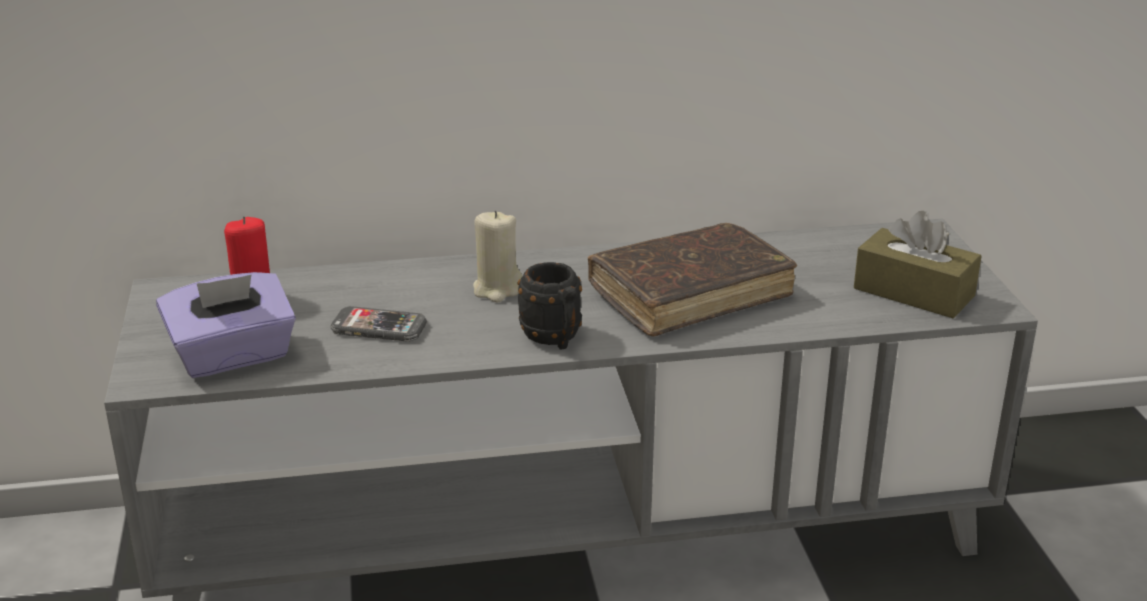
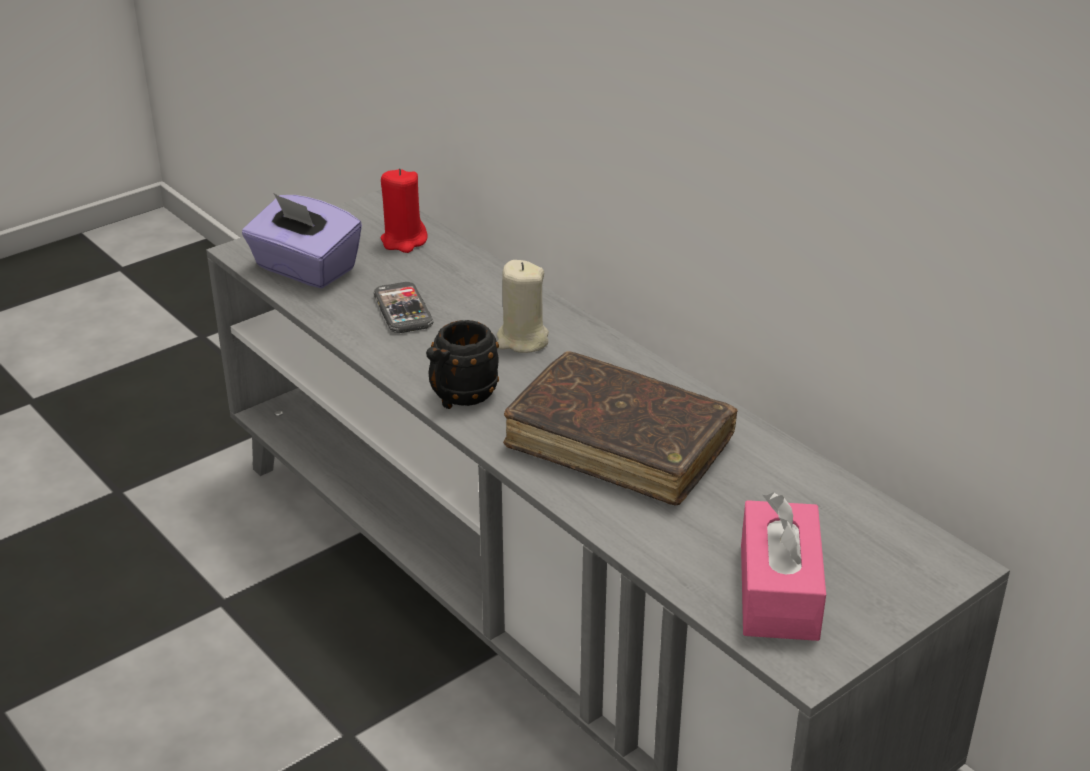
camera: 60 degrees right, 5 degrees up
brown tissue box [854,211,982,318] -> pink tissue box [741,493,826,641]

